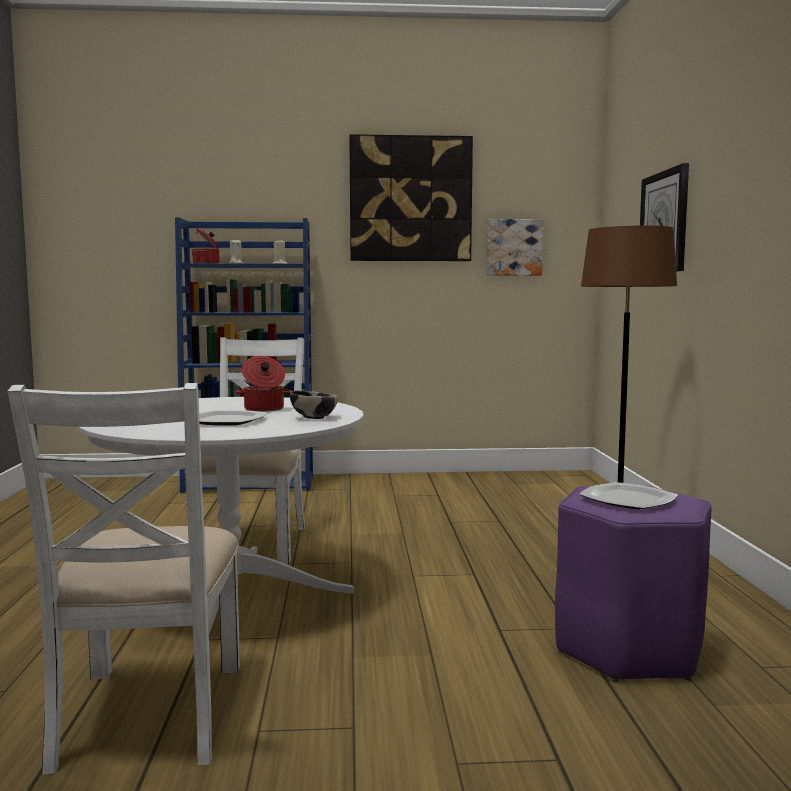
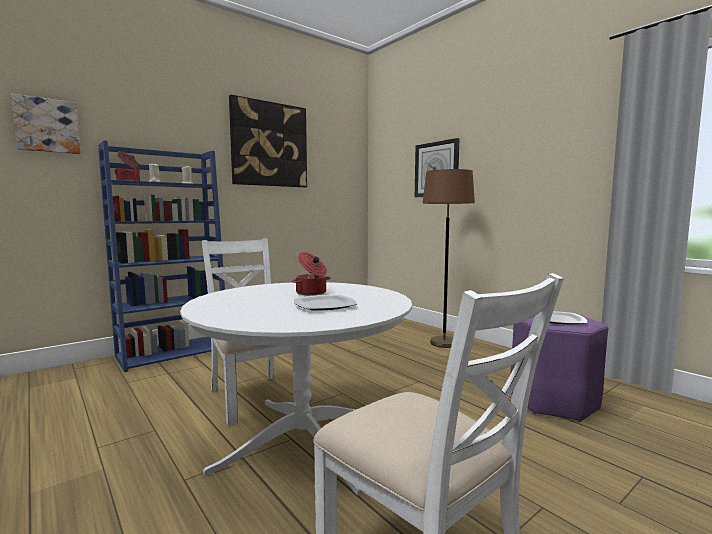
camera: 35 degrees left, 0 degrees up
bowl [290,391,338,419] -> none
picture [486,219,543,276] -> picture moved to [11,94,81,154]

